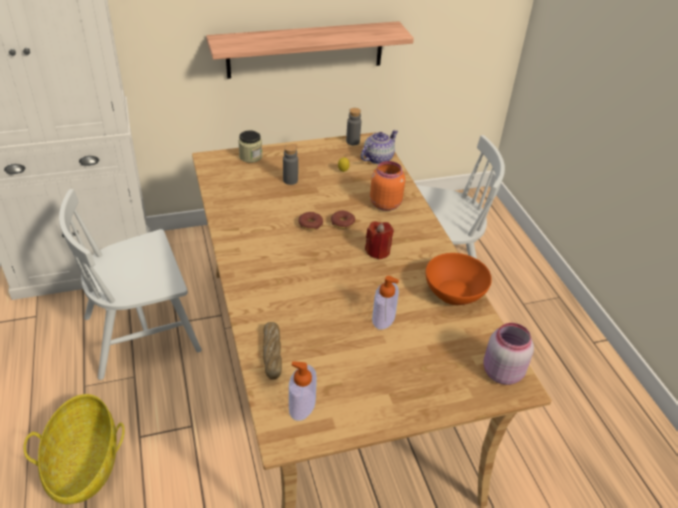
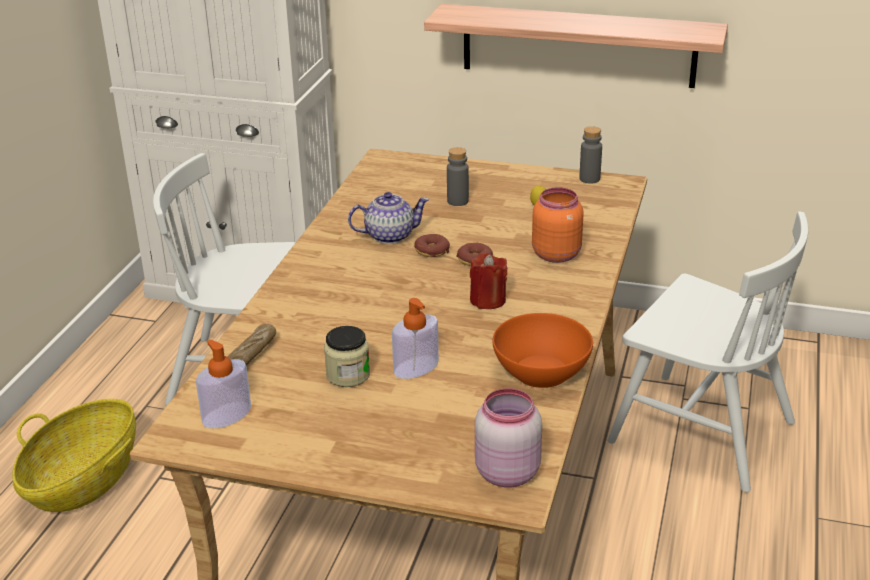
camera: 35 degrees right, 10 degrees down
jar [238,130,262,163] -> jar moved to [324,326,370,387]
teapot [361,130,398,164] -> teapot moved to [348,192,430,244]

